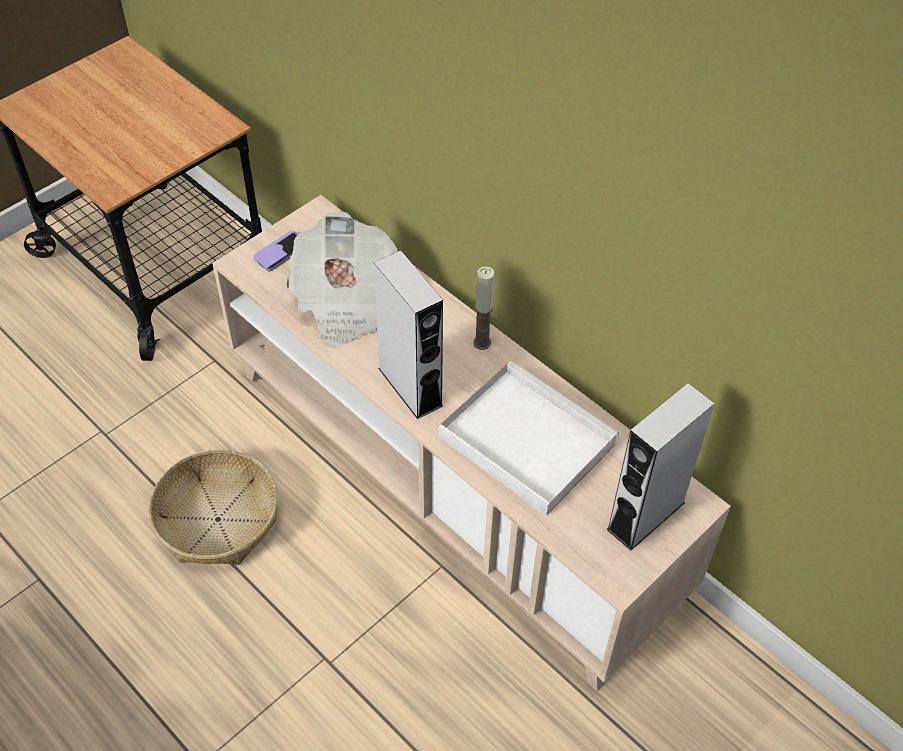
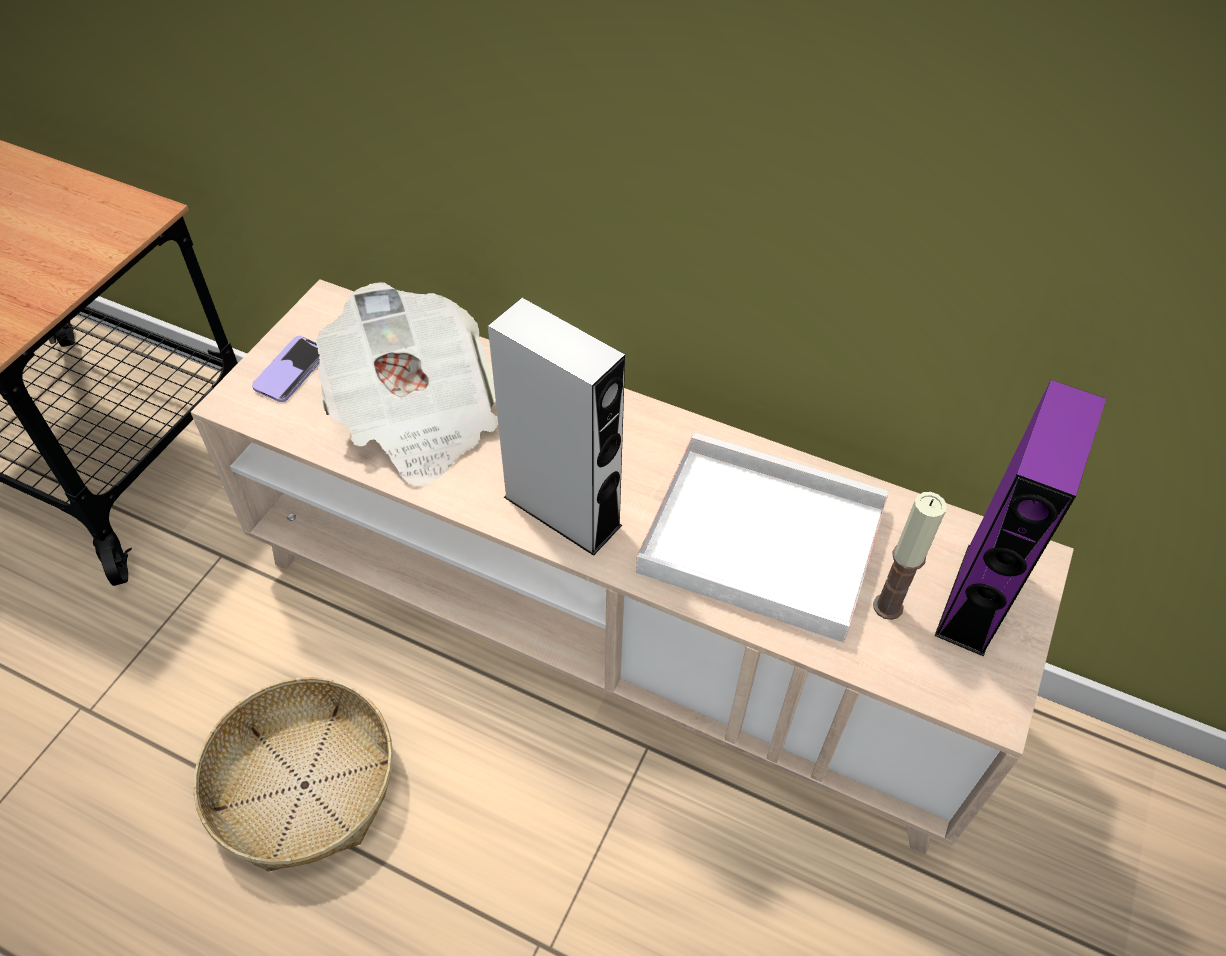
camera: 20 degrees left, 0 degrees up
candle [473,266,495,350] -> candle moved to [873,492,947,620]
grey speaker [606,383,715,551] -> purple speaker [934,380,1106,657]

